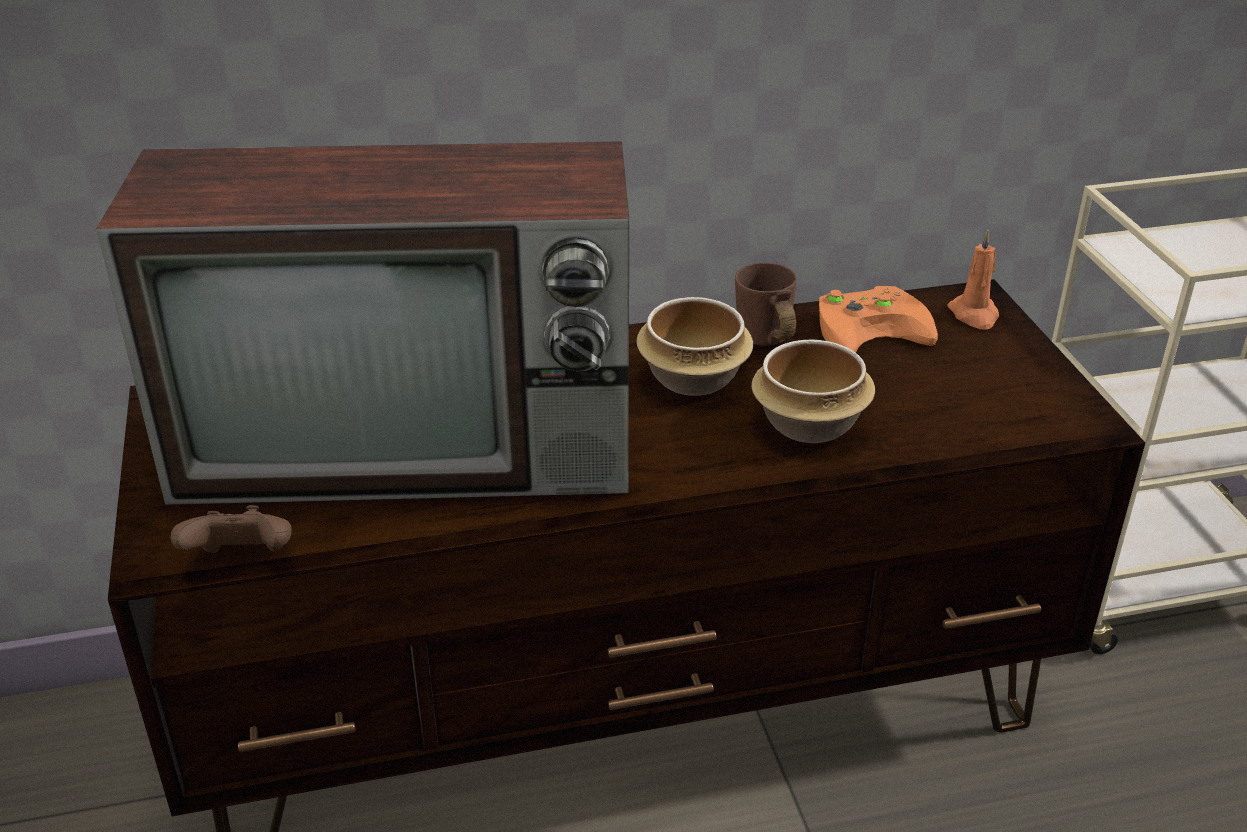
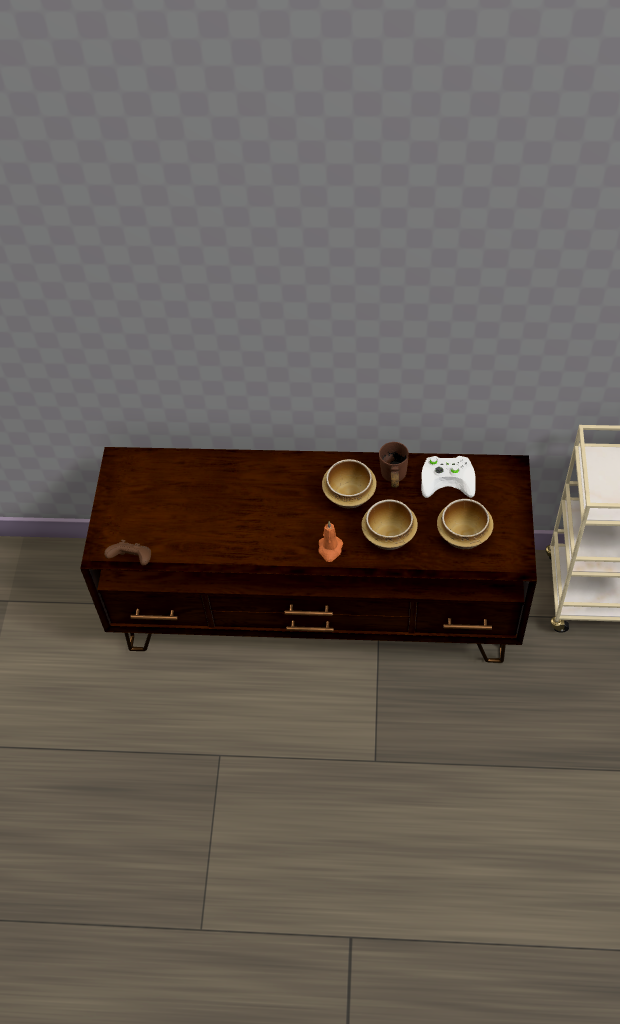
camera: 20 degrees right, 20 degrees up
television [96,141,629,505] -> none
orange game controller [819,286,938,353] -> white game controller [421,456,476,498]
orange candle [947,230,999,329] -> orange candle moved to [319,521,343,562]
none -> bowl [437,499,494,549]

